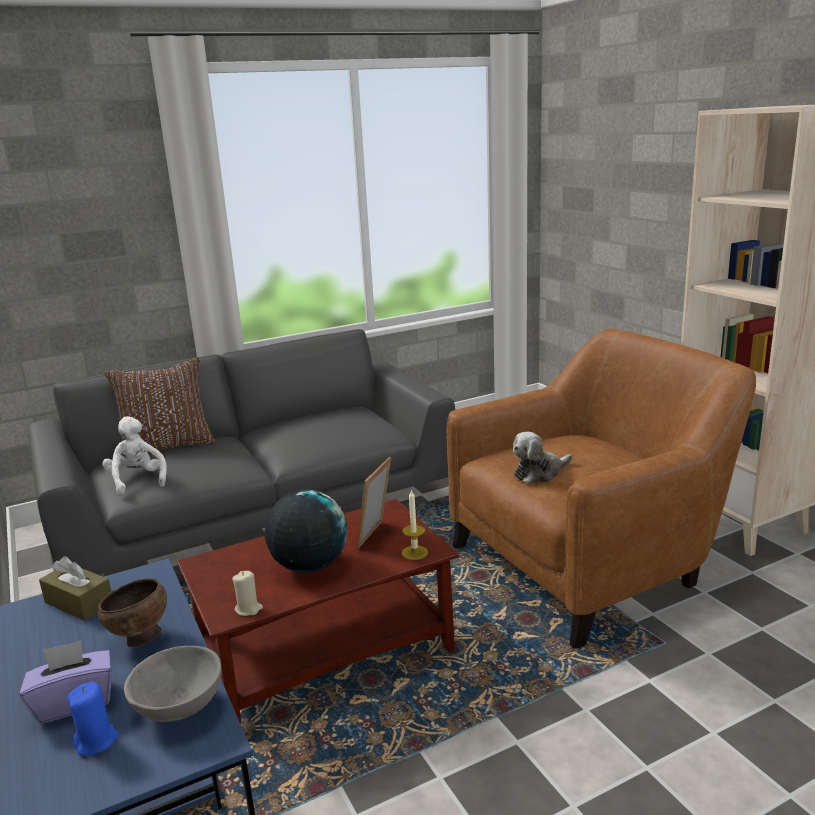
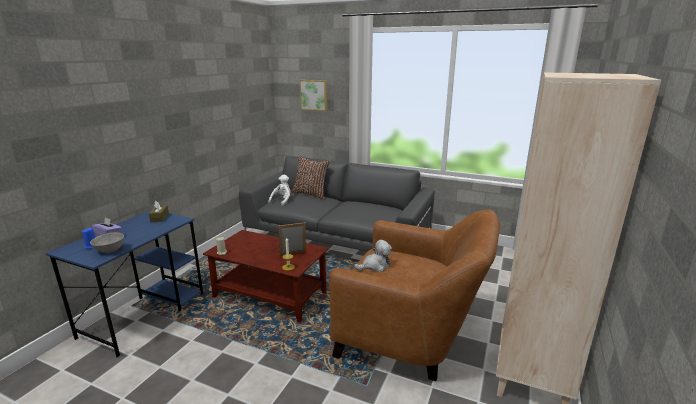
camera: 50 degrees right, 0 degrees up
brown bowl [98,578,167,647] -> none
globe [264,490,347,573] -> none
plush toy [513,432,572,484] -> plush toy turned 135 degrees clockwise [354,240,392,272]
none -> picture [299,80,327,111]

